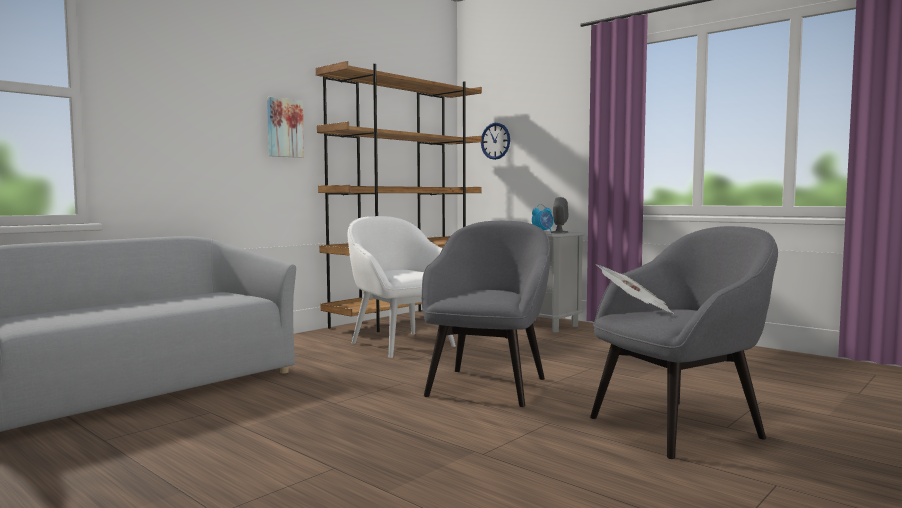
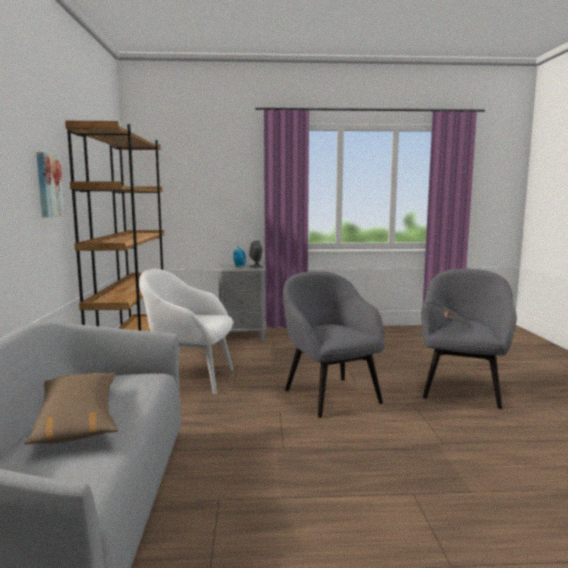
camera: 45 degrees left, 5 degrees up
wall clock [481,123,510,160] -> none
none -> brown pillow [24,373,118,445]

